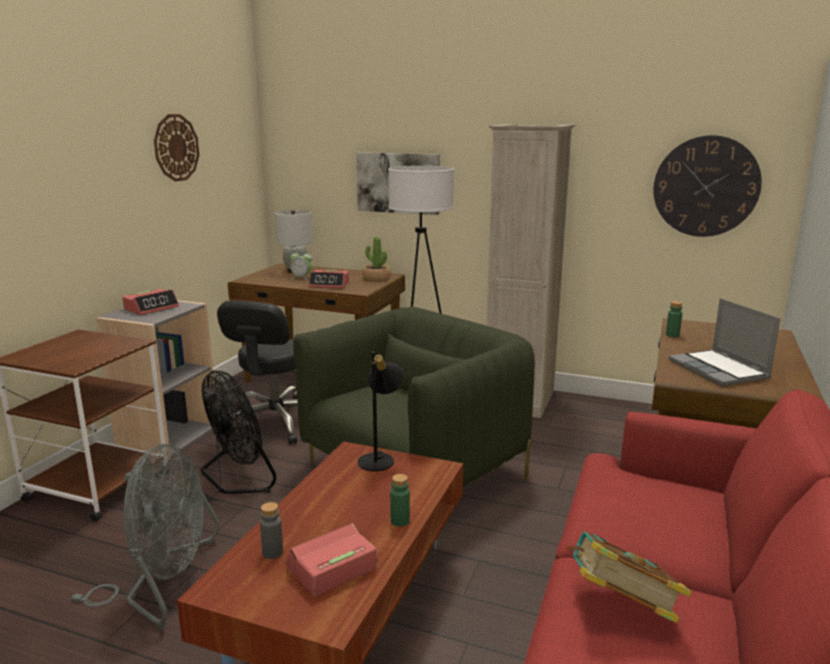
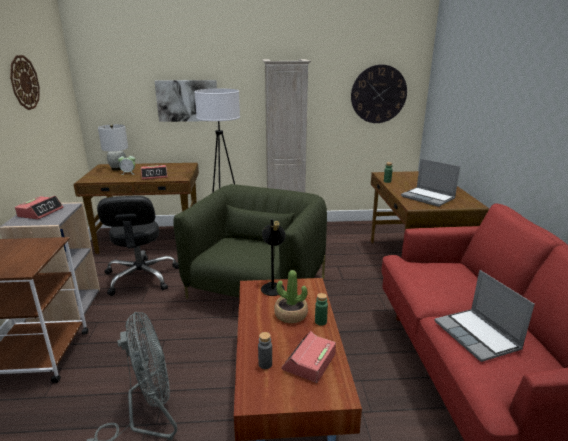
camera: 25 degrees left, 5 degrees up
black fan [188,371,276,508] -> none
potted plant [362,236,391,281] -> potted plant moved to [274,270,308,323]
book [567,531,692,624] -> laptop [434,270,535,362]

